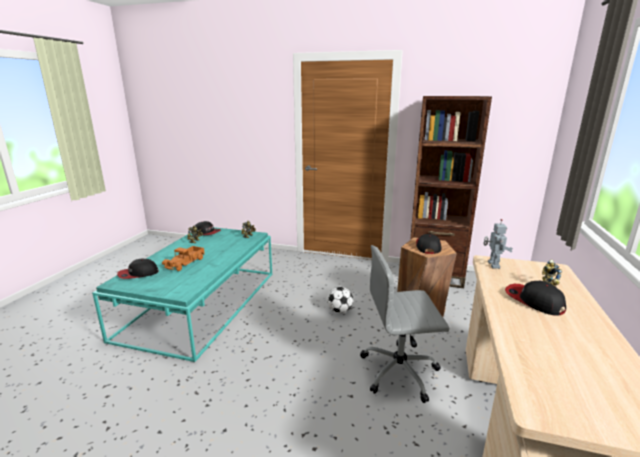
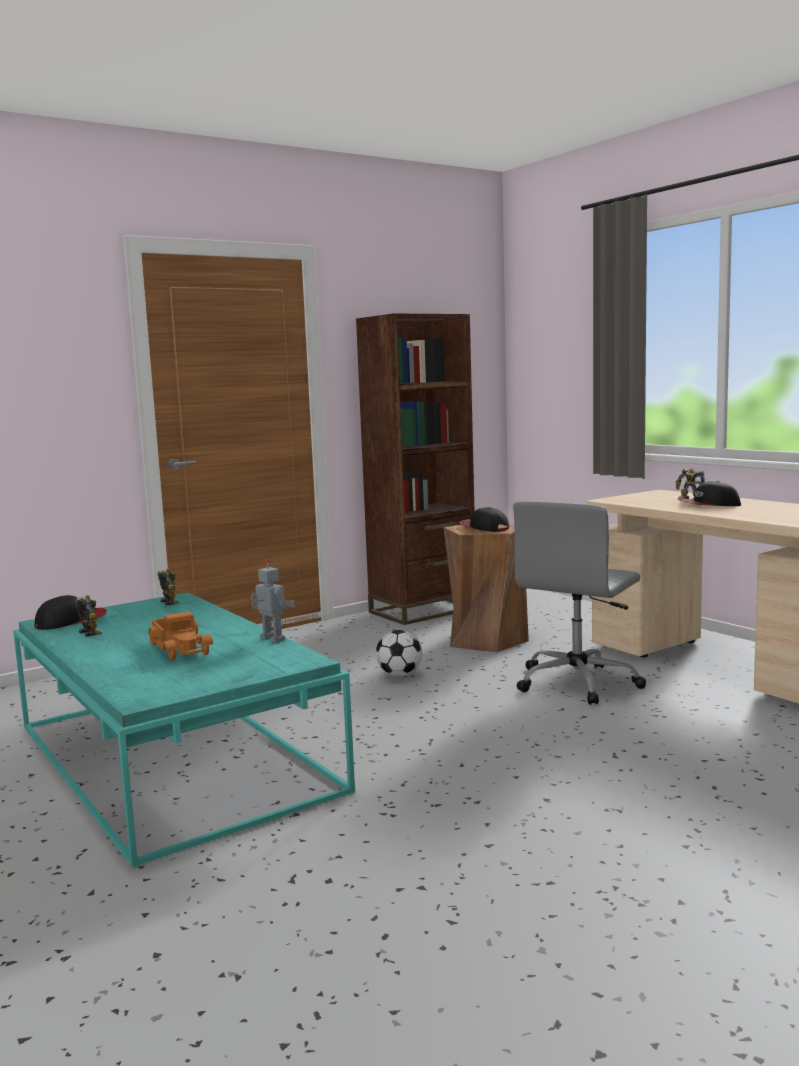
camera: 50 degrees left, 10 degrees down
cap [117,259,158,279] -> none
toy robot [483,219,513,269] -> toy robot moved to [251,559,296,643]

